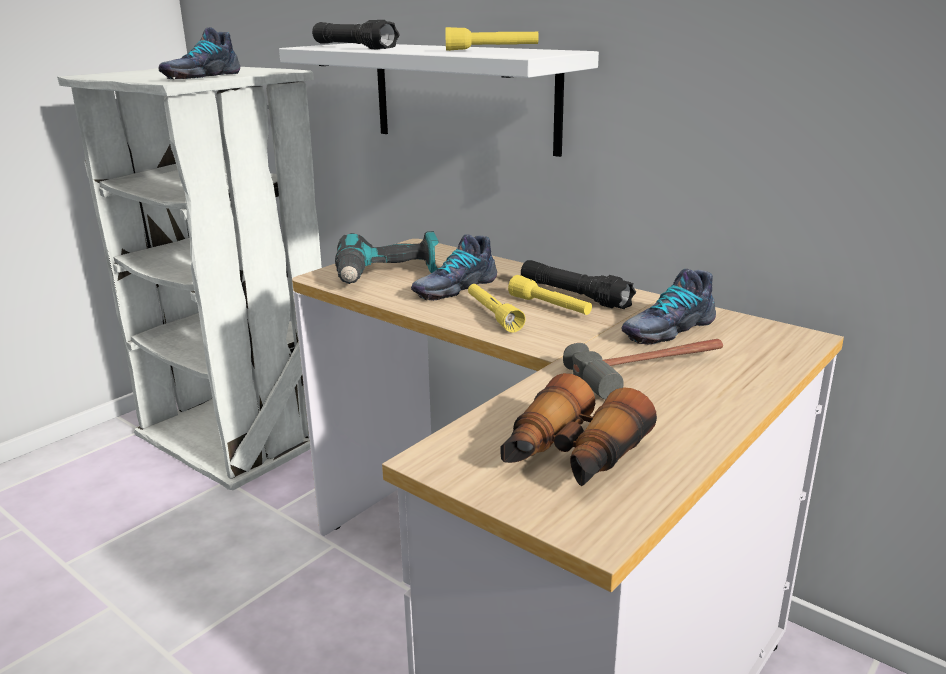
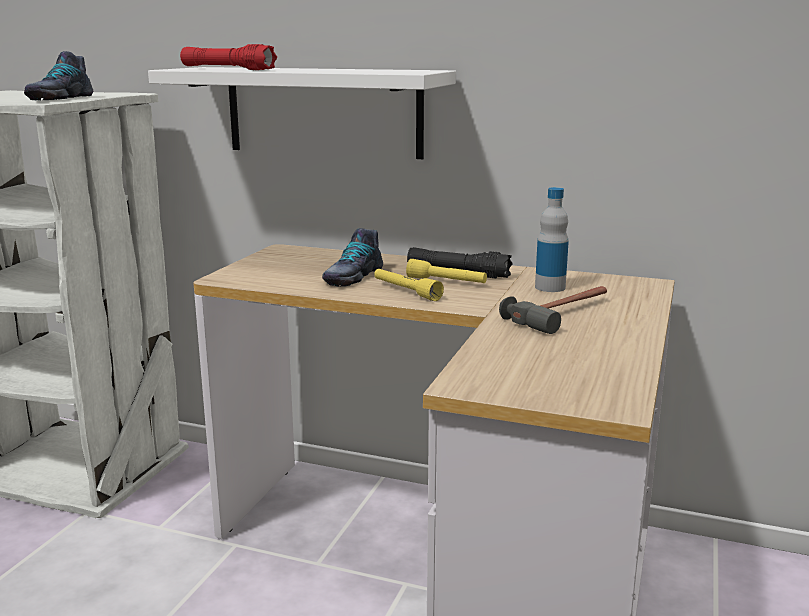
camera: 20 degrees left, 5 degrees down
black flashlight [312,20,399,50] -> red flashlight [180,44,277,70]
power drill [335,231,439,284] -> none
yellow flashlight [446,27,538,51] -> none
binoculars [501,373,657,486] -> none
shoe [621,269,716,345] -> bottle [535,187,569,292]

